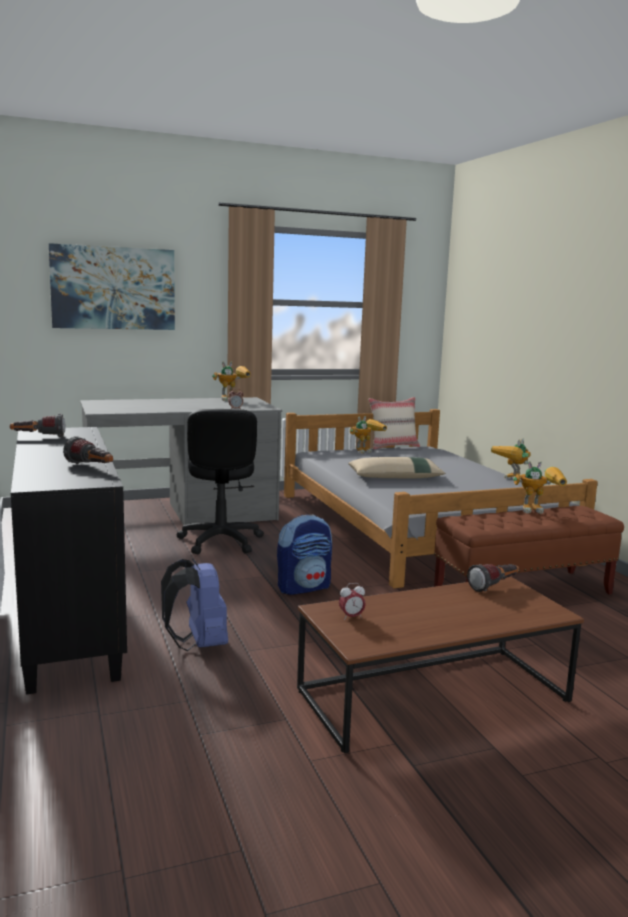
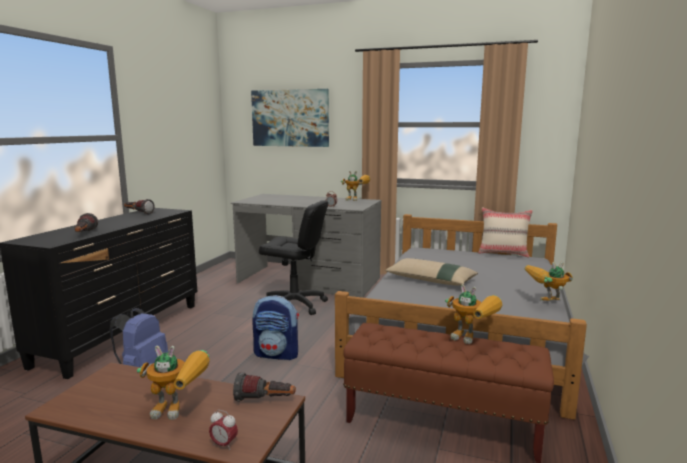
camera: 40 degrees right, 0 degrees up
black office chair [177,409,264,554] -> black office chair turned 105 degrees counterclockwise [259,200,328,315]
alarm clock [339,583,366,620] -> alarm clock moved to [209,410,238,450]
toy robot [350,416,387,454] -> toy robot moved to [137,346,210,420]

